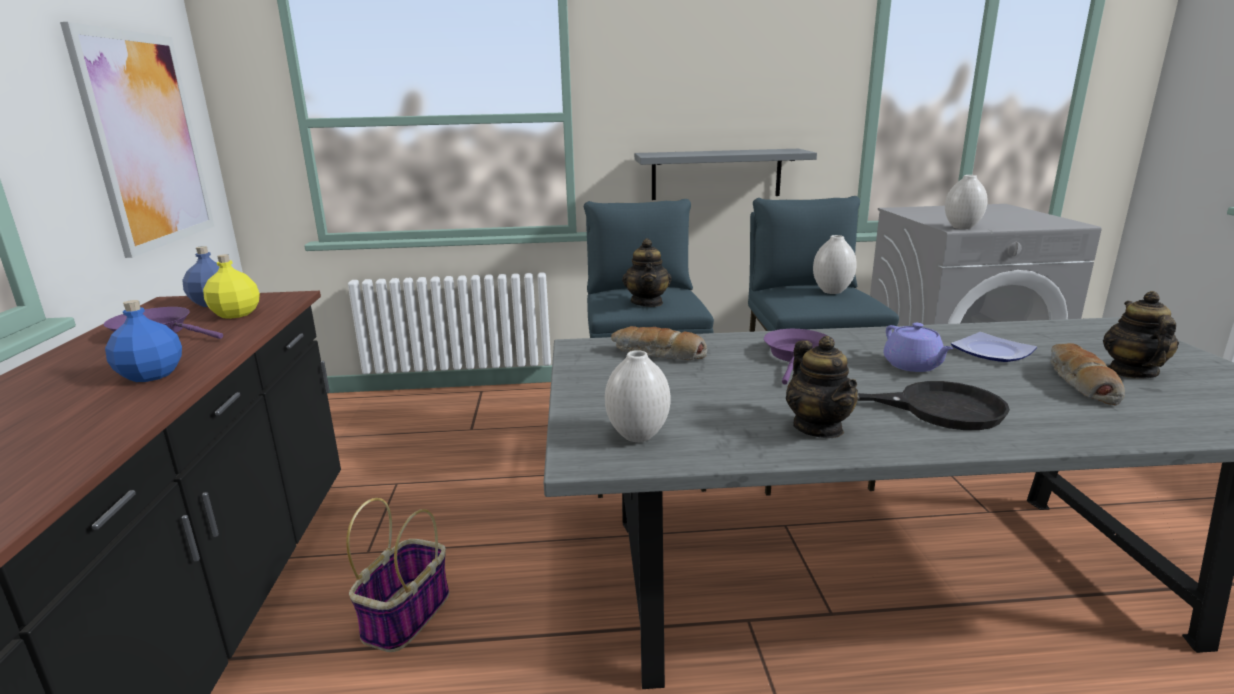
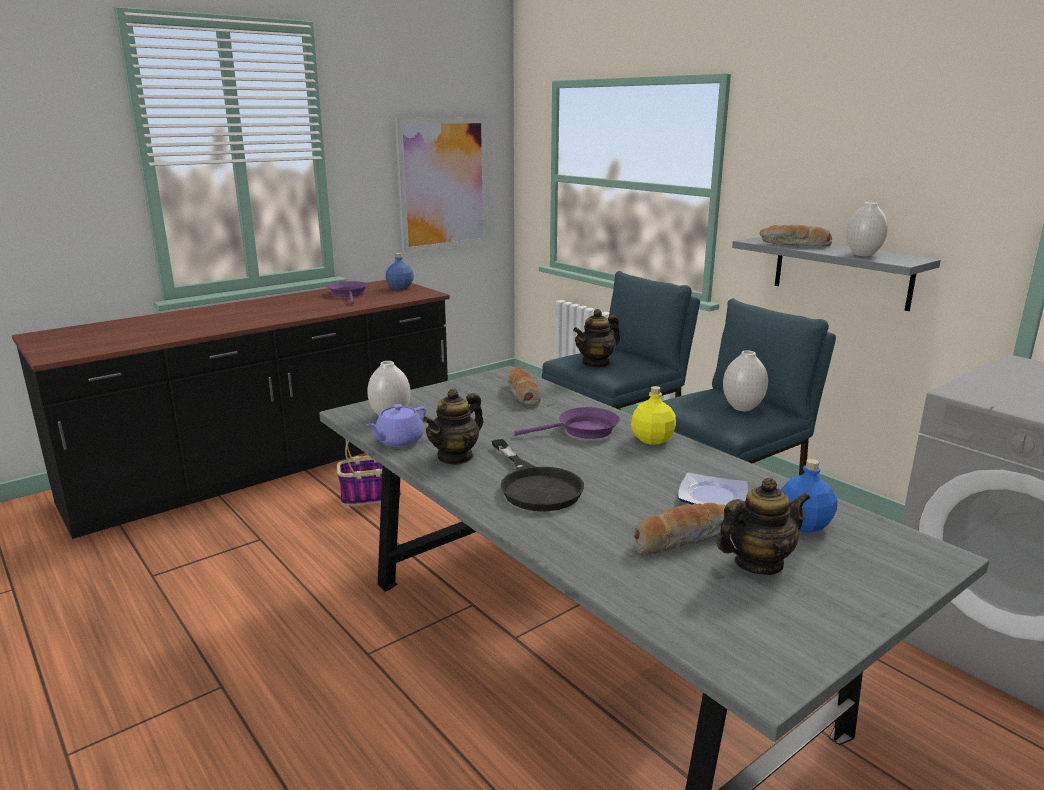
camera: 55 degrees right, 0 degrees up
blue bottle [105,300,182,382] -> blue bottle moved to [780,459,837,533]
yellow bottle [203,254,260,319] -> yellow bottle moved to [631,386,676,445]
purple teapot [884,323,954,372] -> purple teapot moved to [366,404,426,447]
white vase [945,175,988,229] -> white vase moved to [846,202,888,256]
none -> bread [760,225,832,246]

